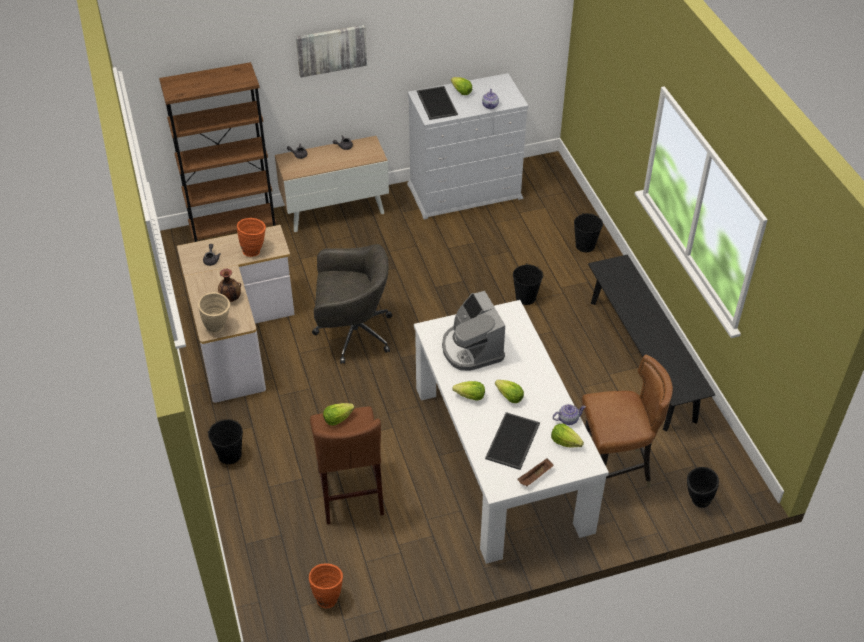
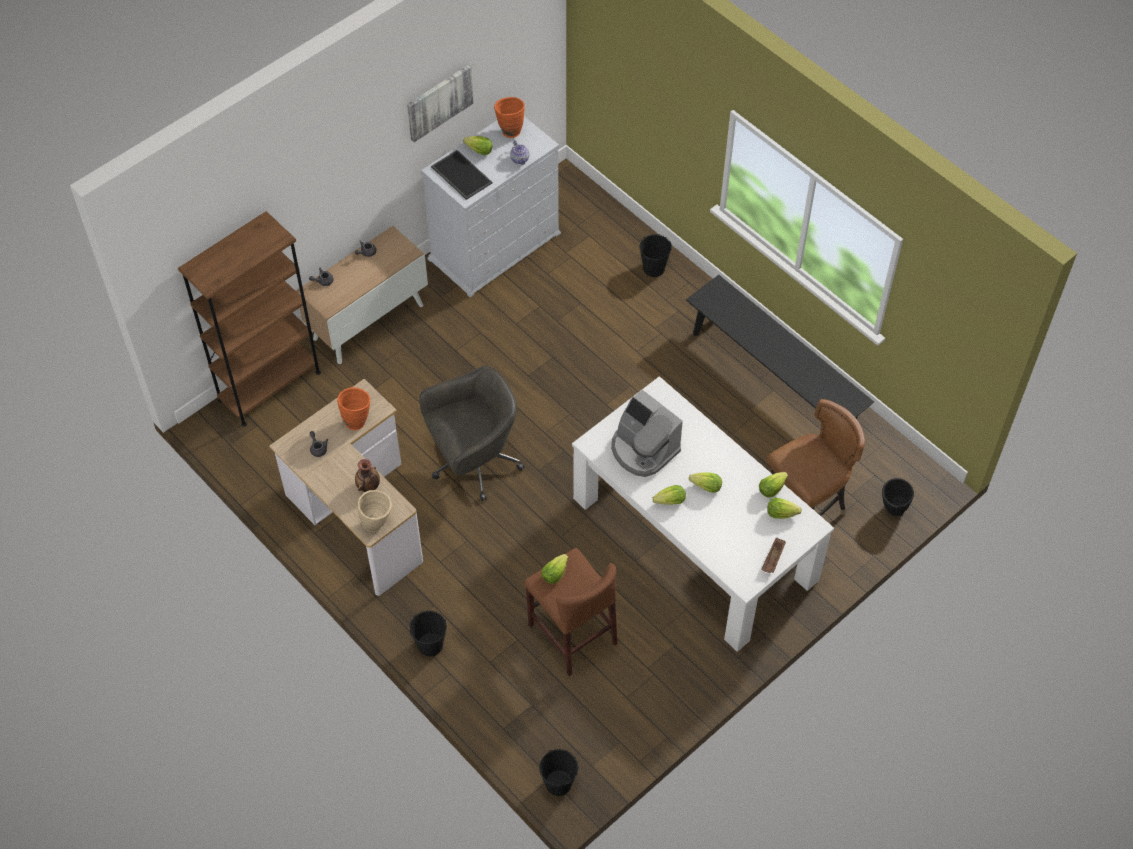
camera: 25 degrees left, 10 degrees up
picture [296,25,367,77] -> picture moved to [407,65,474,142]
orange vase [309,563,343,608] -> orange vase moved to [494,97,525,138]
tray [485,412,540,470] -> none
black bucket [513,263,543,305] -> black bucket moved to [539,749,578,796]
teapot [553,404,586,425] -> lettuce [759,472,788,498]

